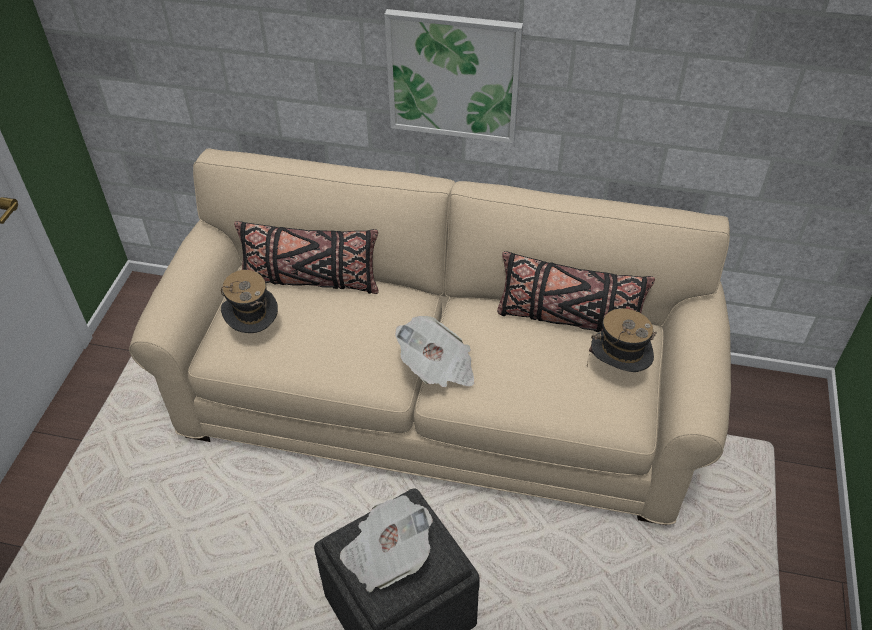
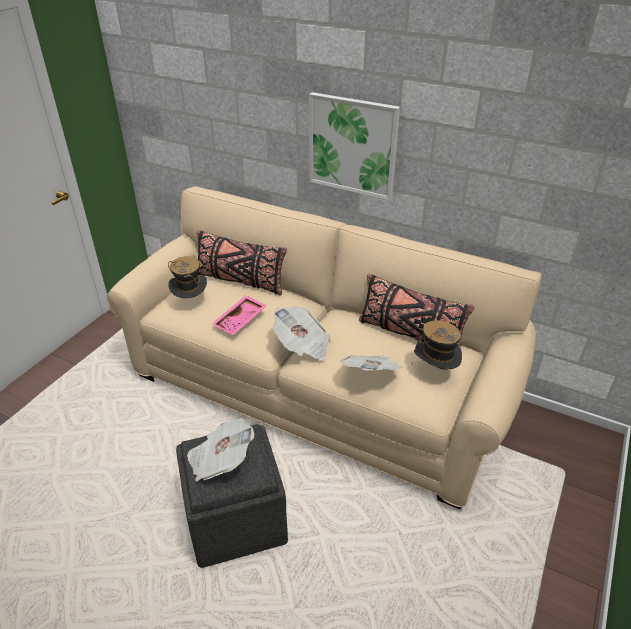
camera: 15 degrees right, 10 degrees down
none -> pink tray [212,295,267,335]
none -> newspaper [340,355,403,371]

